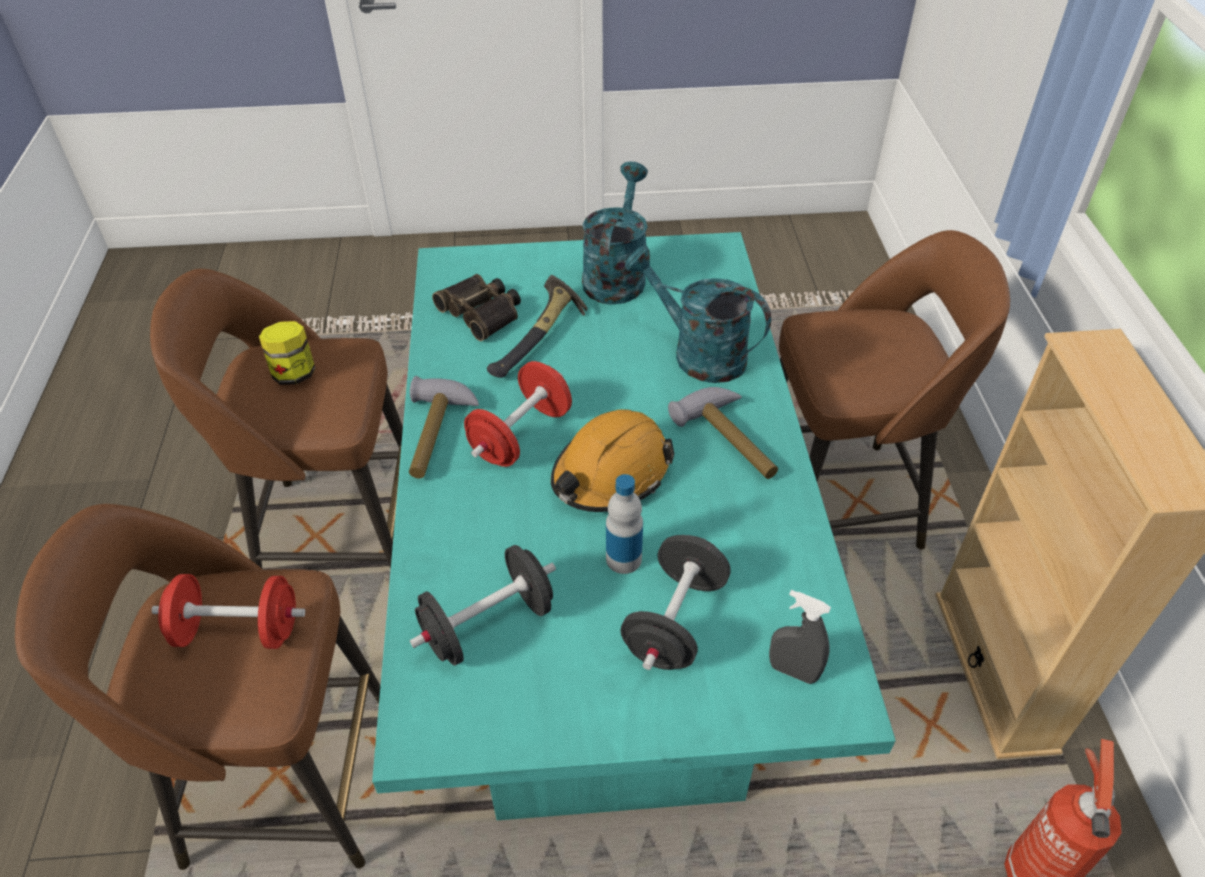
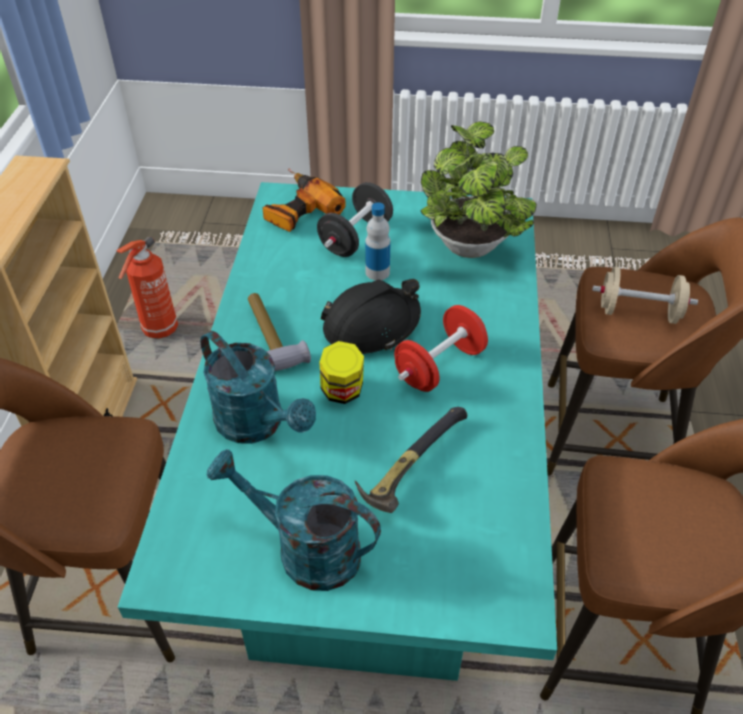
camera: 170 degrees left, 0 degrees up
red dumbbell [152,574,305,649] -> beige dumbbell [592,267,698,324]
jar [259,321,315,385] -> jar moved to [320,341,364,404]
hammer [409,376,479,478] -> none
black dumbbell [410,545,556,666] -> potted plant [421,121,537,258]
binoculars [432,274,521,341] -> none
orange hard hat [551,409,674,512] -> black hard hat [321,279,421,354]
turquoise watering can [582,162,648,305] -> turquoise watering can turned 90 degrees clockwise [206,449,381,591]
grey spray bottle [769,590,831,684] -> power drill [262,169,346,232]

